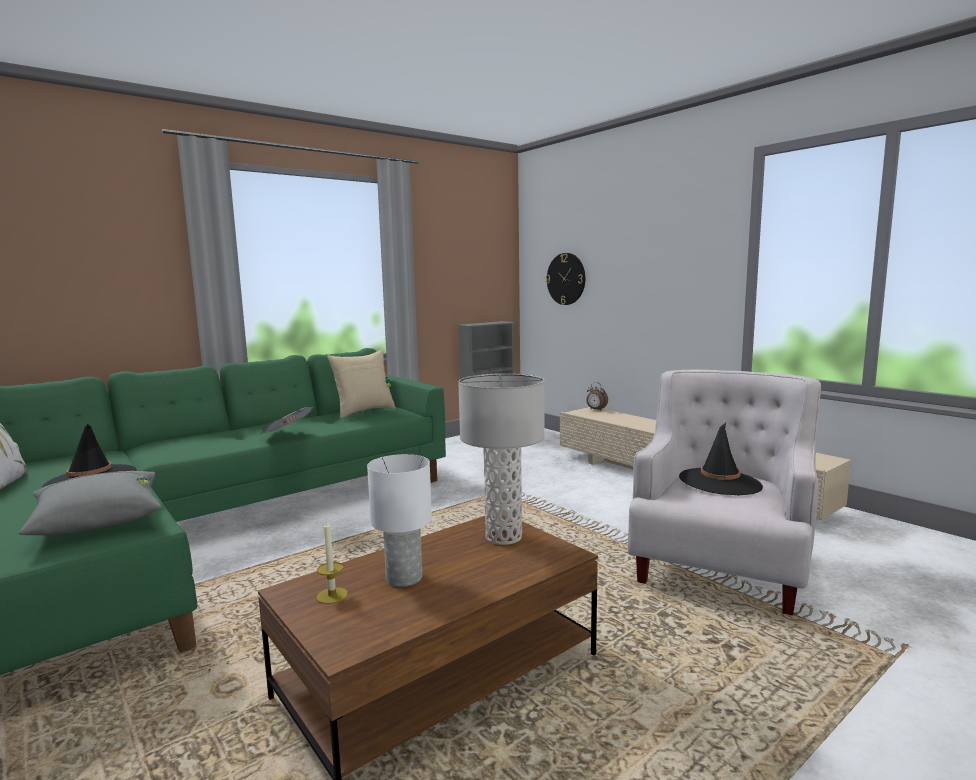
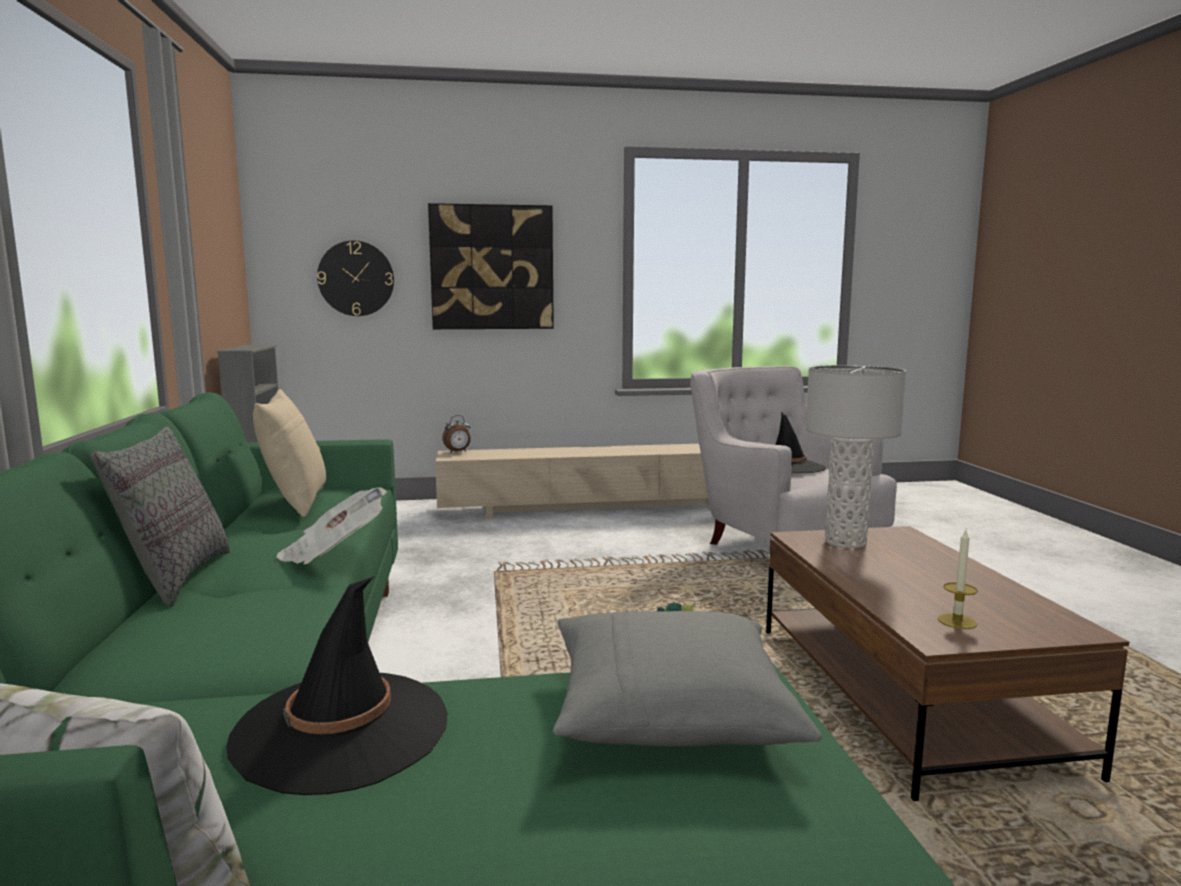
camera: 60 degrees left, 0 degrees up
white table lamp [367,454,432,587] -> none
none -> grey pillow [91,427,230,607]
none -> picture [428,203,554,329]

